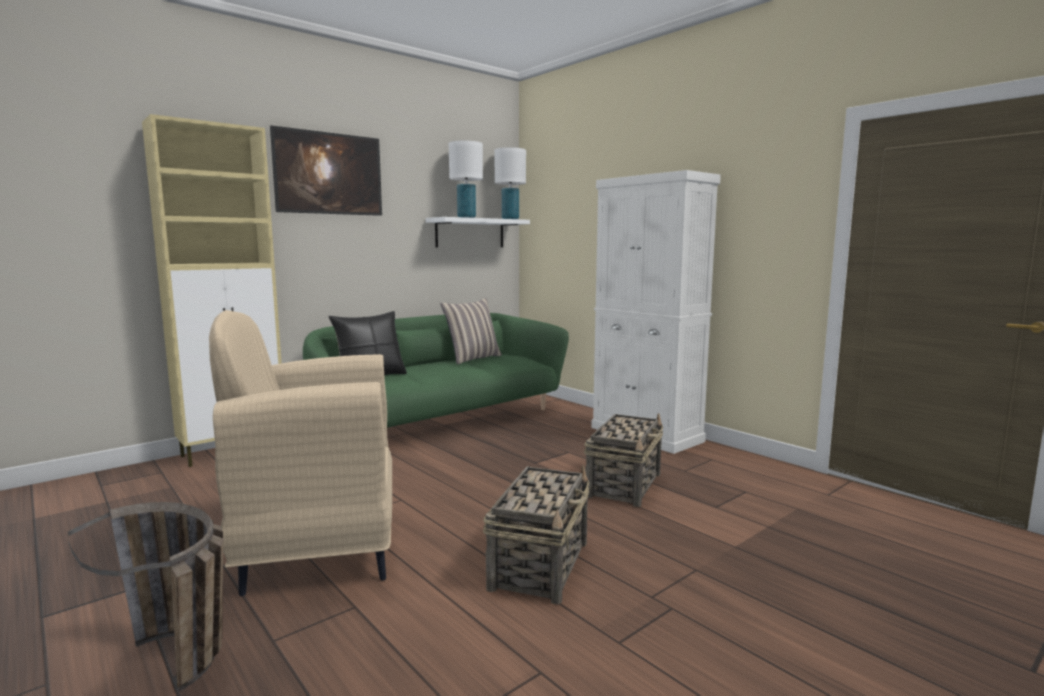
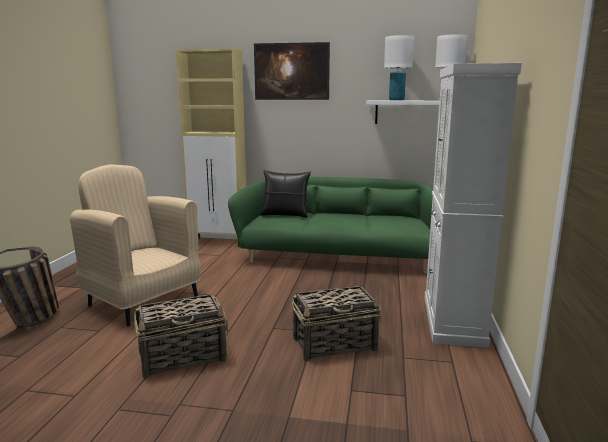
camera: 50 degrees right, 5 degrees up
pillow [440,298,502,365] -> none

